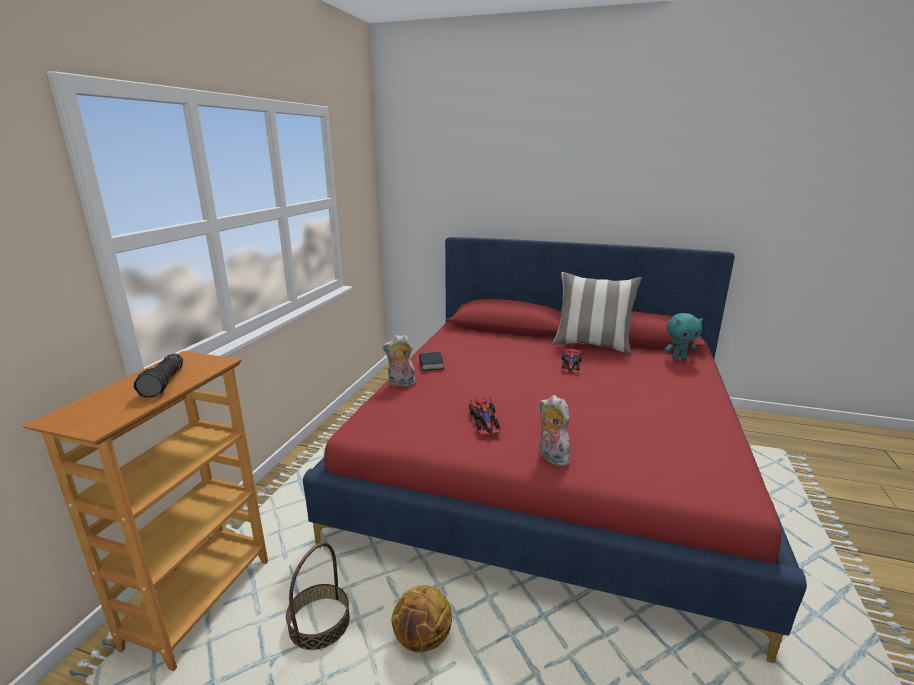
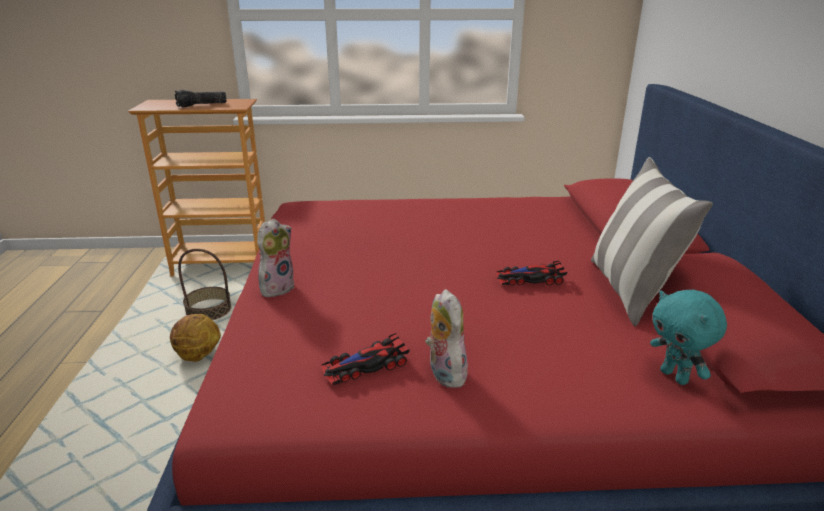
camera: 70 degrees right, 5 degrees up
plush toy [382,335,418,387] -> plush toy moved to [425,289,470,388]
book [419,352,444,371] -> none
toy car [469,397,501,434] -> toy car moved to [321,333,410,386]

